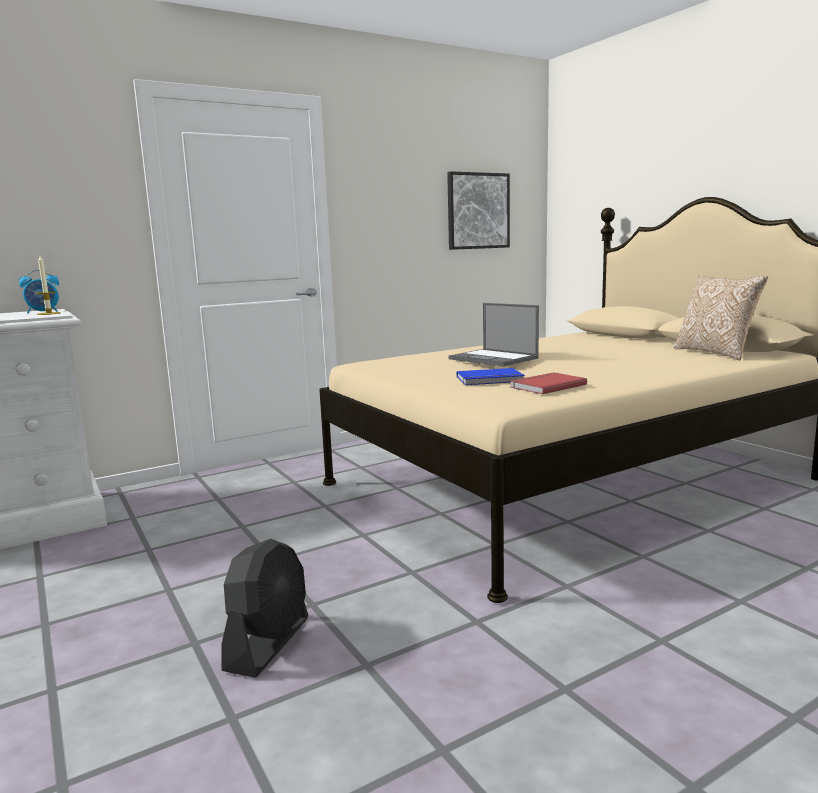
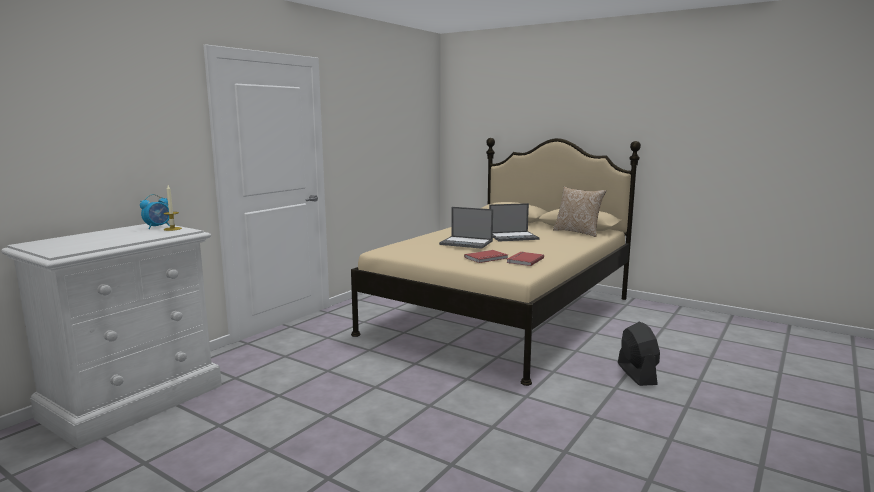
camera: 25 degrees left, 0 degrees up
black fan [222,539,308,678] -> black fan moved to [618,322,660,386]
picture [447,171,510,250] -> none
blue book [457,368,525,385] -> red book [464,250,508,263]
none -> laptop [489,203,539,241]

